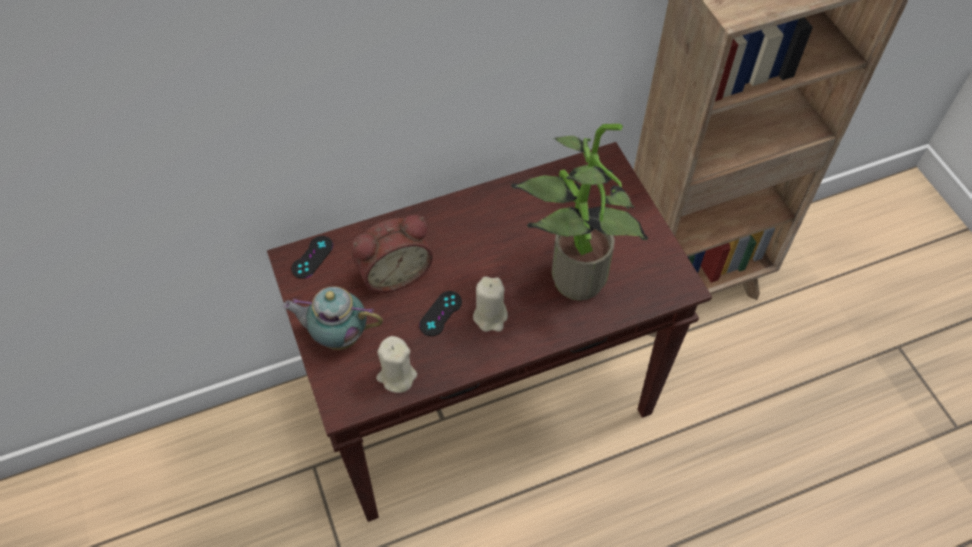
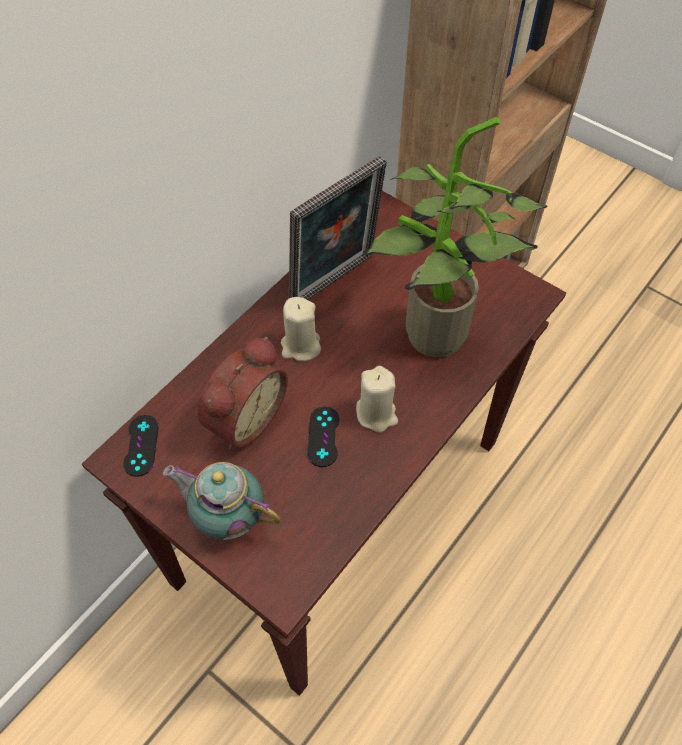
camera: 30 degrees left, 0 degrees up
teapot [283,286,383,350] -> teapot turned 45 degrees clockwise [163,462,281,540]
beige candle [376,336,417,393] -> beige candle moved to [281,297,321,361]
none -> picture frame [289,156,387,300]

